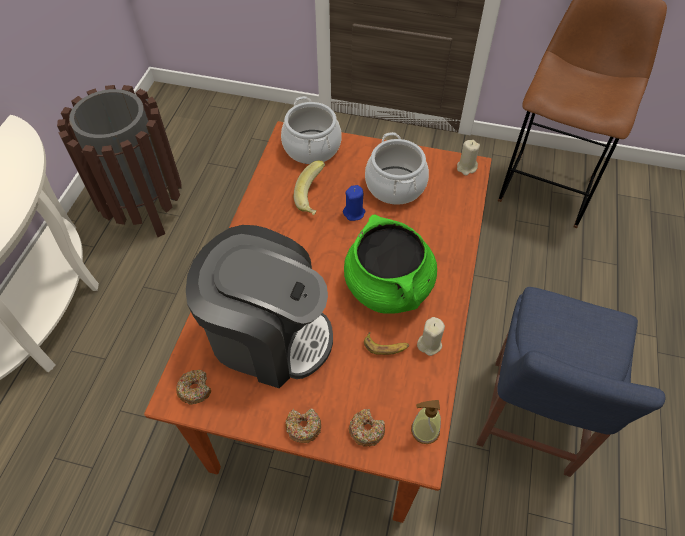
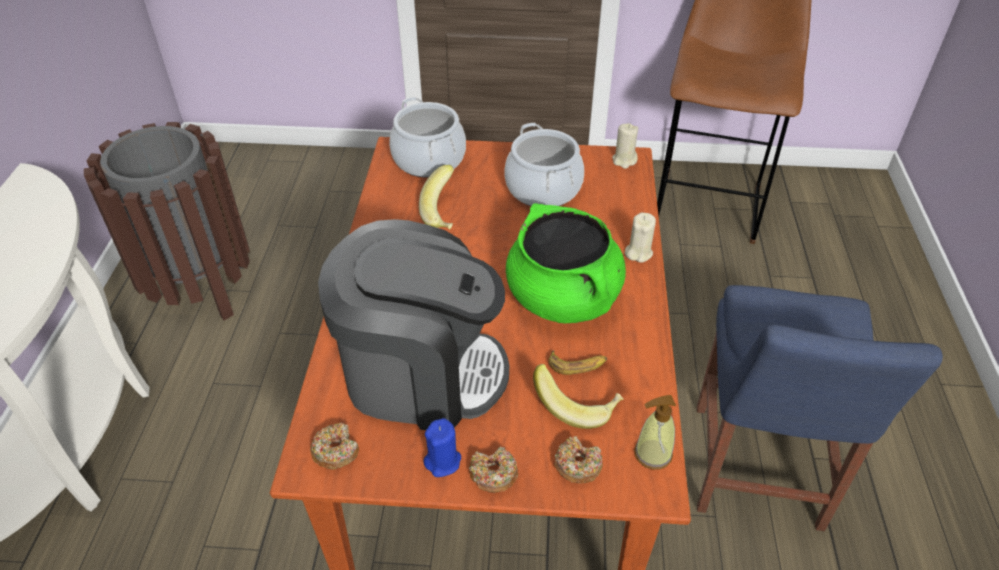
camera: 10 degrees left, 10 degrees down
blue candle [343,185,365,221] -> blue candle moved to [424,418,461,477]
beige candle [417,317,445,356] -> beige candle moved to [625,212,656,263]
none -> banana [533,364,624,429]

